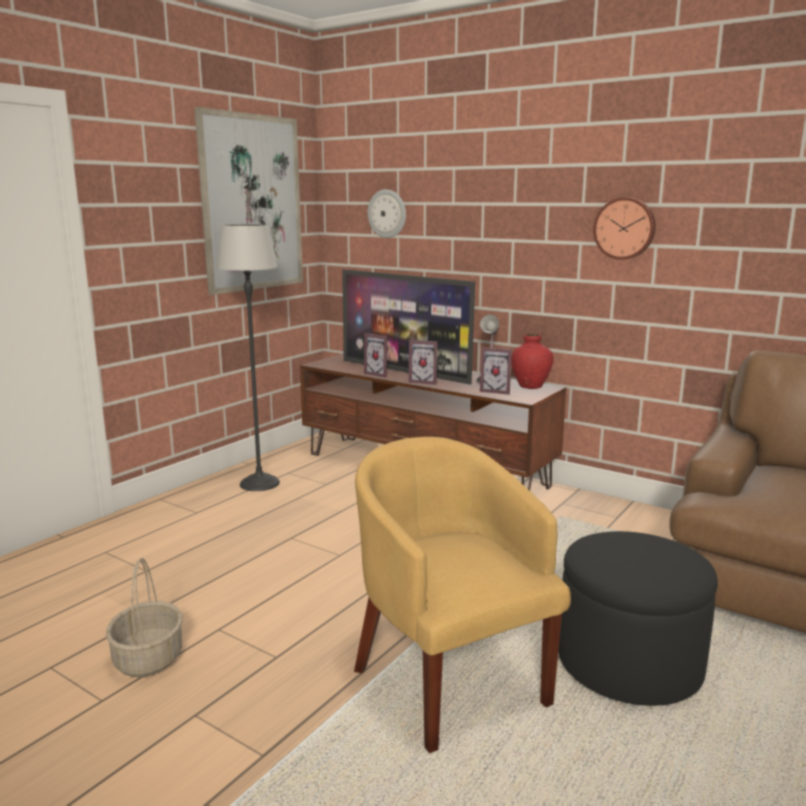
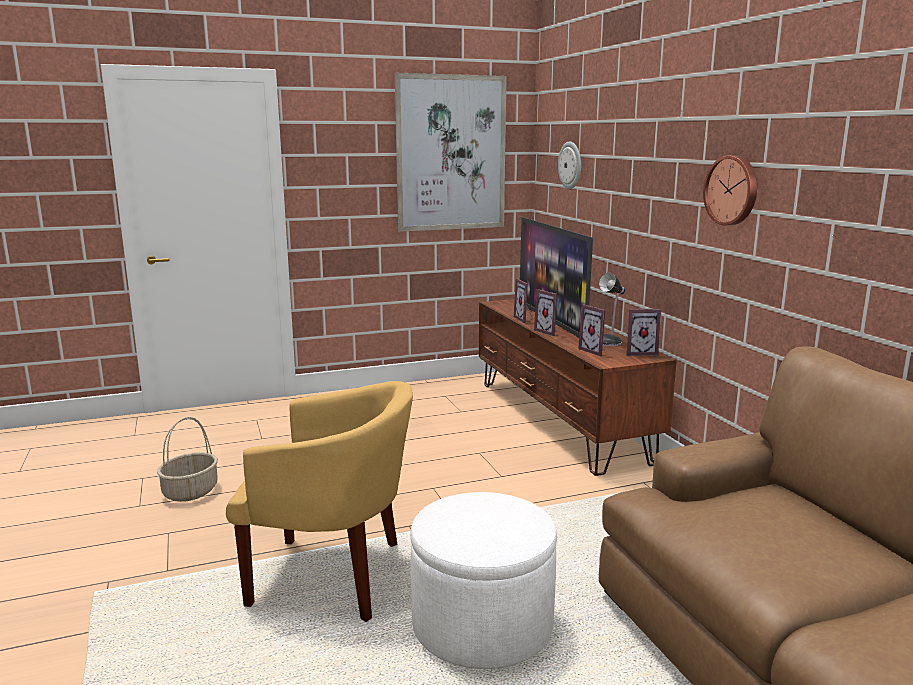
camera: 35 degrees right, 0 degrees up
floor lamp [217,224,280,491] -> none
yellow armchair [354,437,571,753] -> yellow armchair turned 90 degrees clockwise [226,381,413,622]
red vase [511,333,554,389] -> picture frame [627,309,661,356]
black ottoman [558,531,718,706] -> white ottoman [410,492,557,669]

